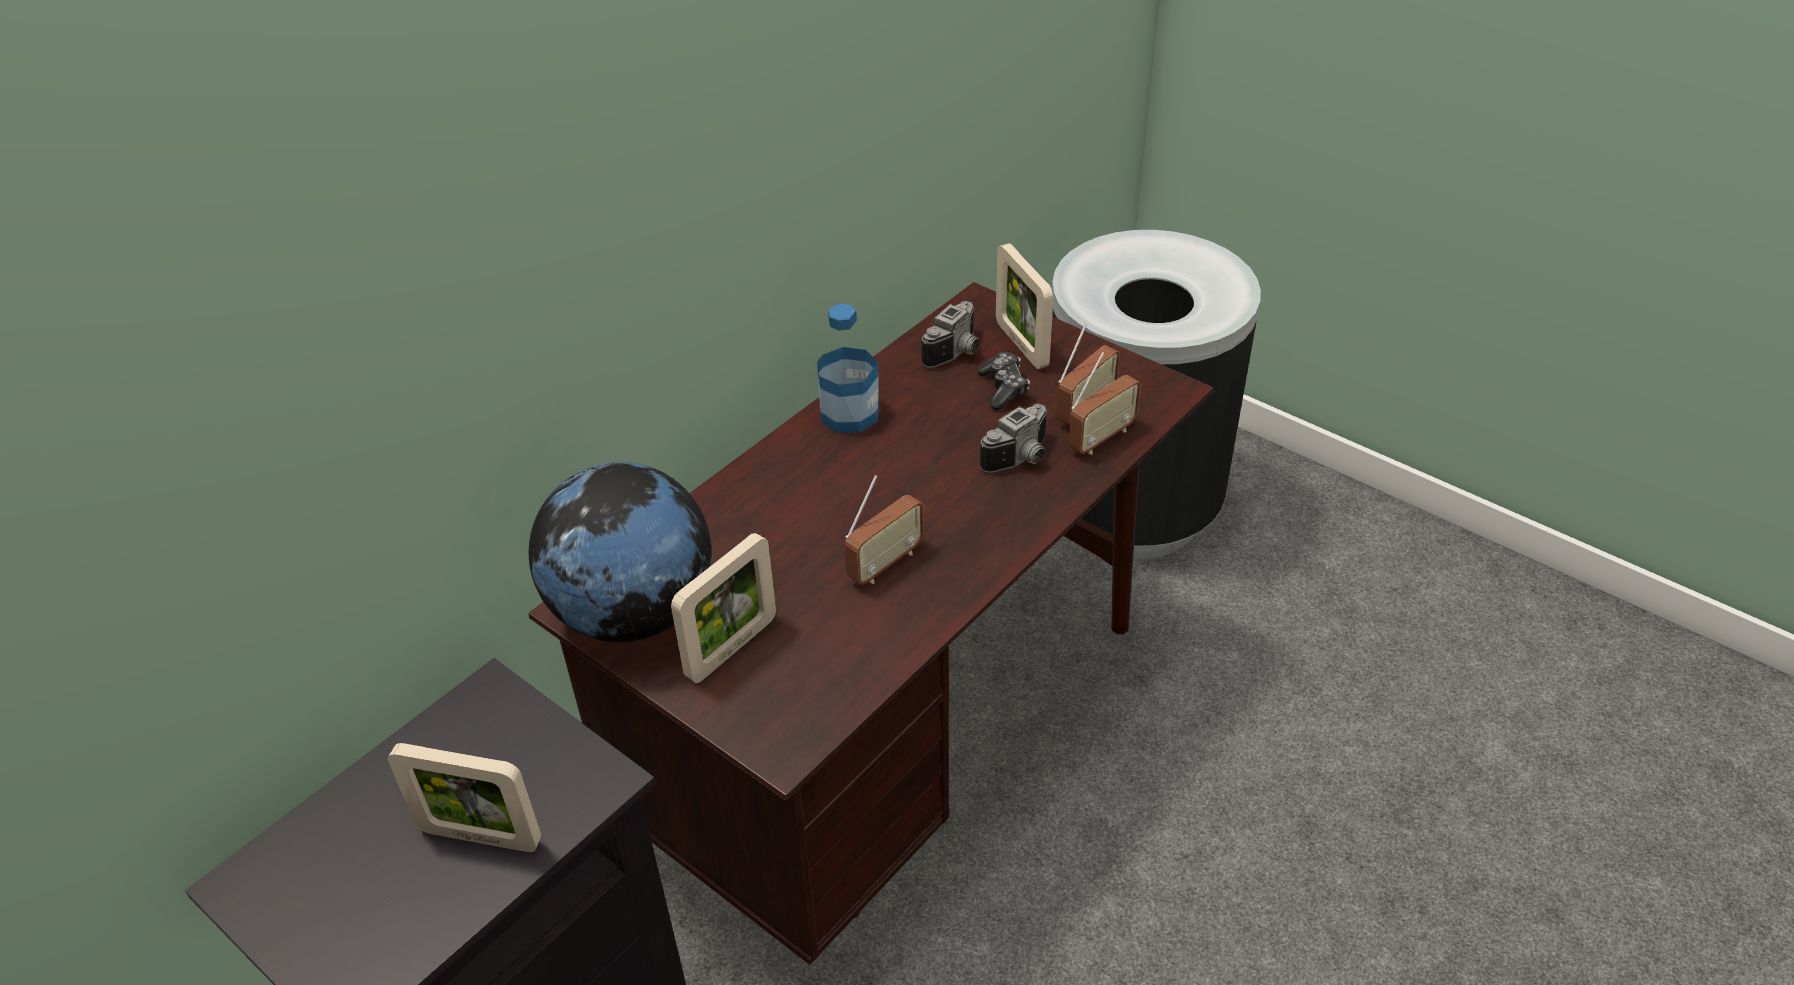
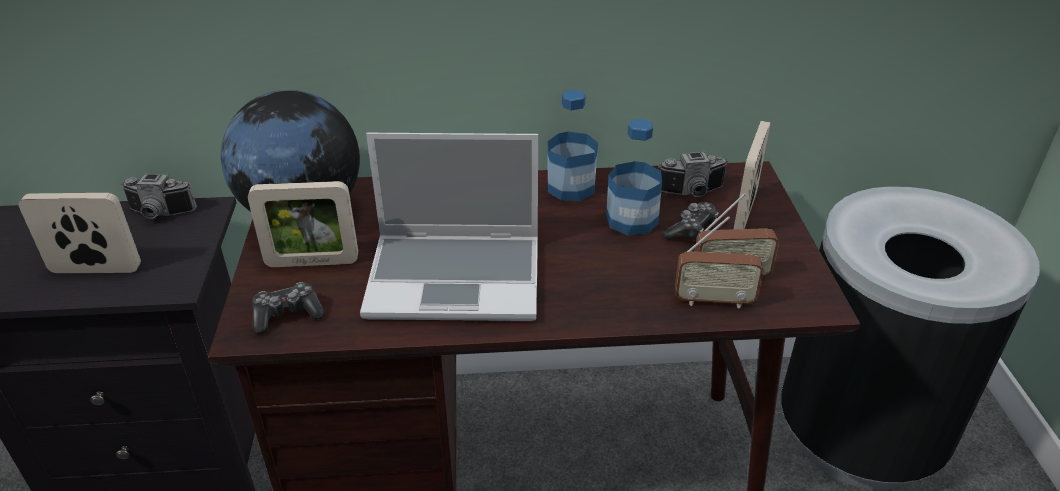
camera: 45 degrees right, 5 degrees down
picture frame [388,743,541,852] -> picture frame turned 120 degrees clockwise [18,193,141,274]
radio [845,475,924,585] -> laptop [360,133,538,321]
camera [980,403,1047,473] -> camera moved to [121,174,197,219]
none -> game controller [252,282,325,334]
none -> bottle [606,119,662,235]

